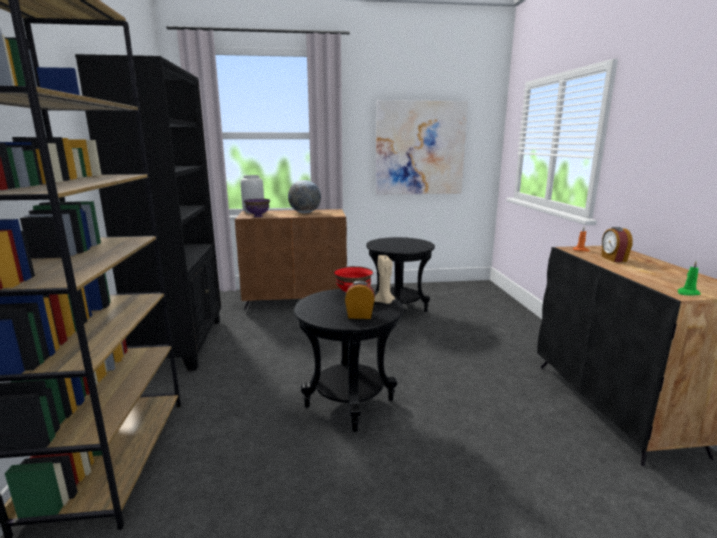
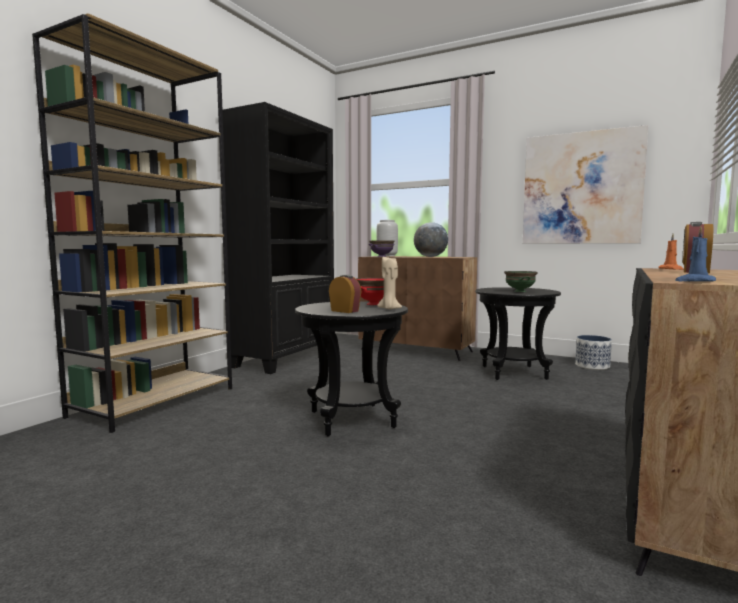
camera: 35 degrees right, 10 degrees down
green candle [678,261,701,295] -> blue candle [675,226,716,282]
none -> green bowl [504,271,538,292]
none -> planter [575,335,612,370]

